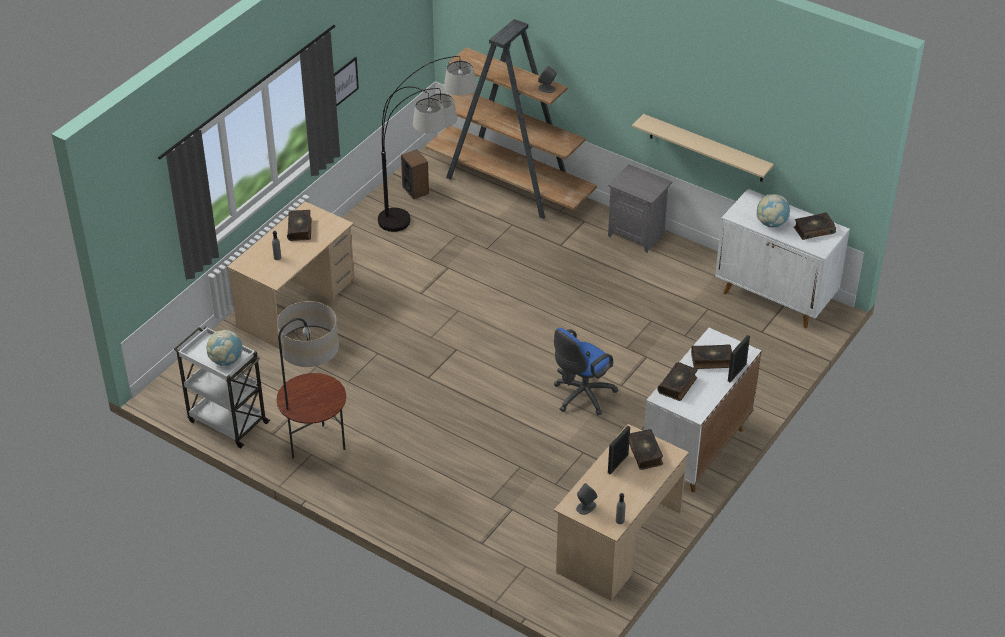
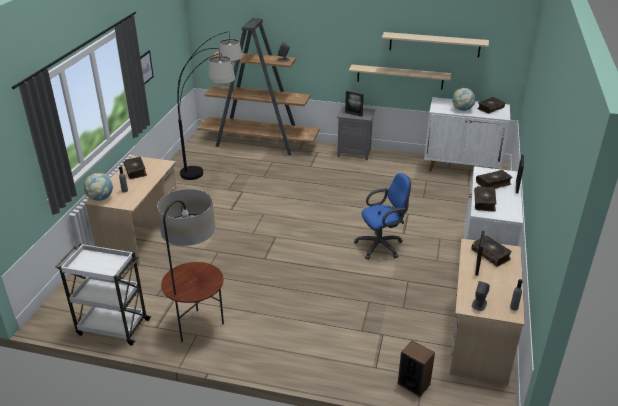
camera: 20 degrees left, 10 degrees down
globe [207,330,243,366] -> globe moved to [84,173,113,201]
speaker [401,149,429,200] -> speaker moved to [398,340,435,397]
blue office chair [554,328,618,415] -> blue office chair turned 135 degrees counterclockwise [354,173,411,260]
none -> picture frame [345,91,364,117]
none -> beige shelf [382,32,489,58]

